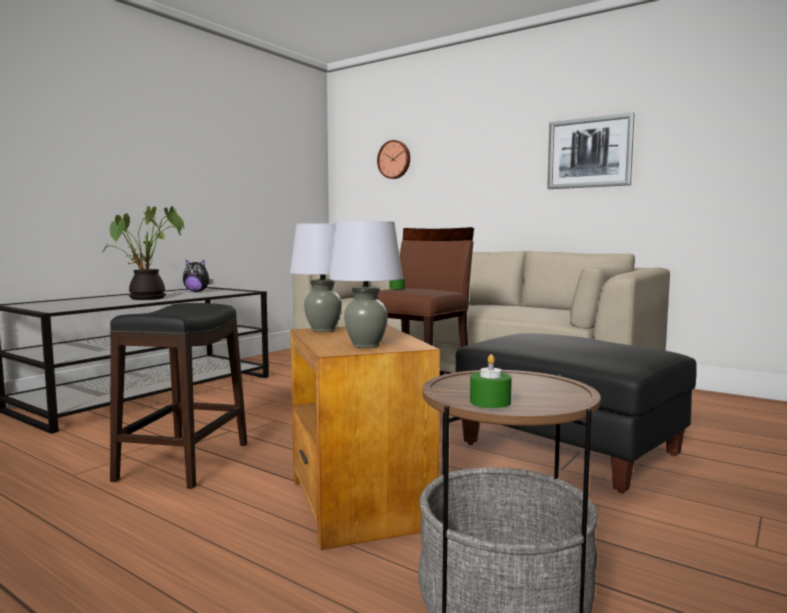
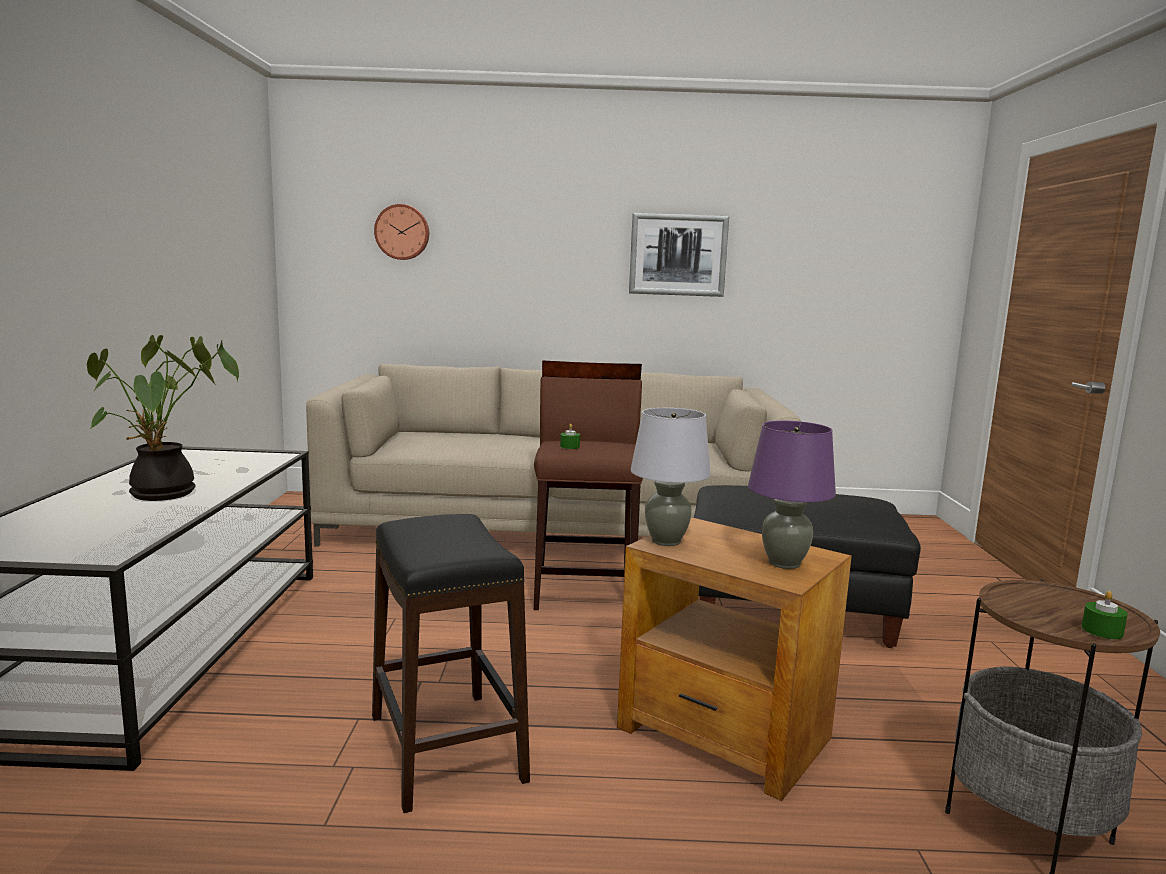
camera: 35 degrees left, 5 degrees up
plush toy [183,260,214,292] -> none
grey table lamp [328,221,403,348] -> purple table lamp [748,421,836,569]

